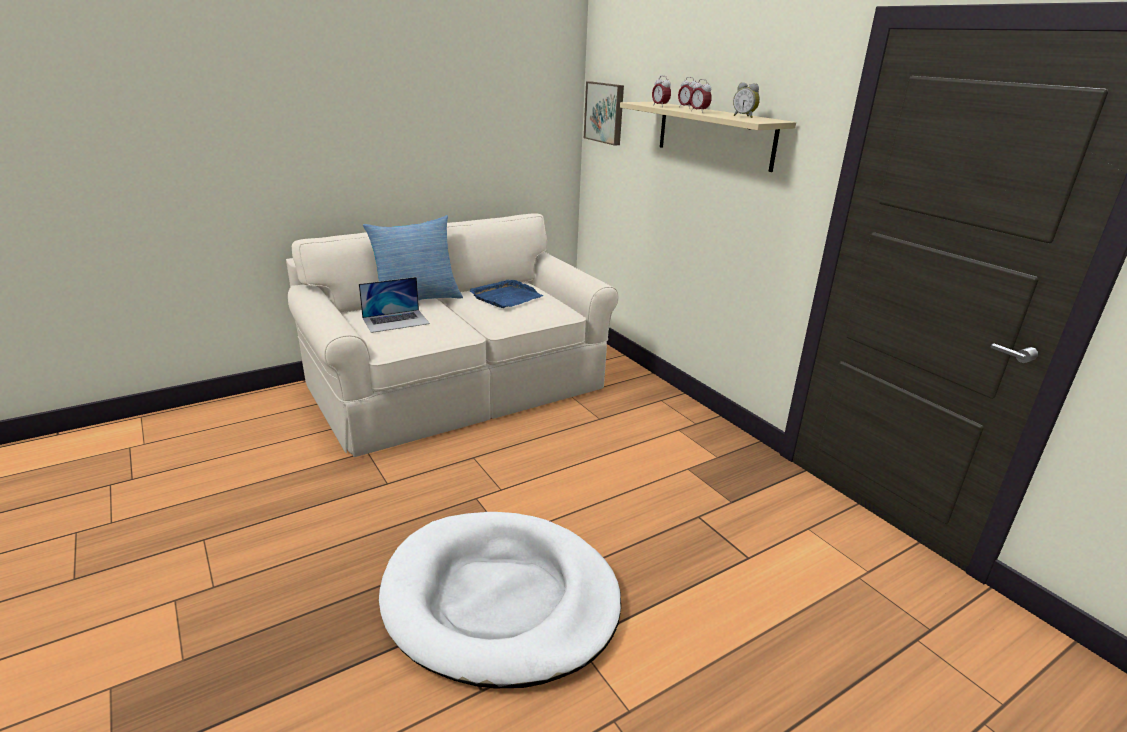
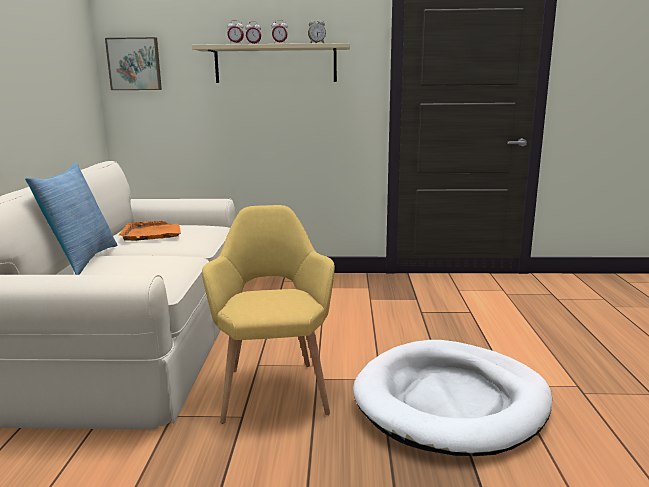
camera: 55 degrees left, 10 degrees down
laptop [359,277,430,333] -> none
blue tray [470,280,543,308] -> orange tray [119,221,181,241]
none -> yellow armchair [202,205,335,424]

